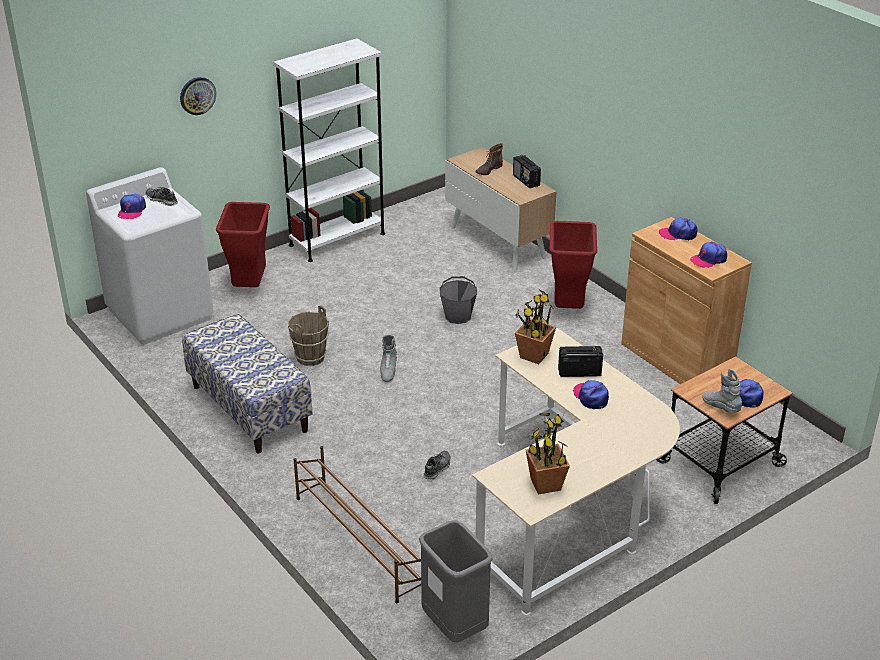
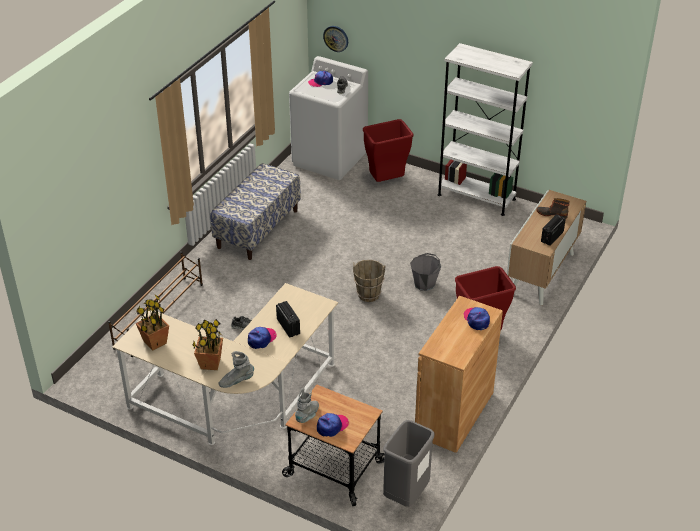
camera: 65 degrees right, 5 degrees up
wall clock [180,77,216,115] -> wall clock moved to [323,26,348,52]
brown bucket [288,306,329,366] -> brown bucket moved to [353,260,385,302]
grey boot [380,335,397,382] -> grey boot moved to [219,351,254,388]
grey trash can [419,520,493,642] -> grey trash can moved to [383,420,435,507]
potted plant [515,289,556,364] -> potted plant moved to [193,319,223,370]
cap [690,242,727,268] -> none

